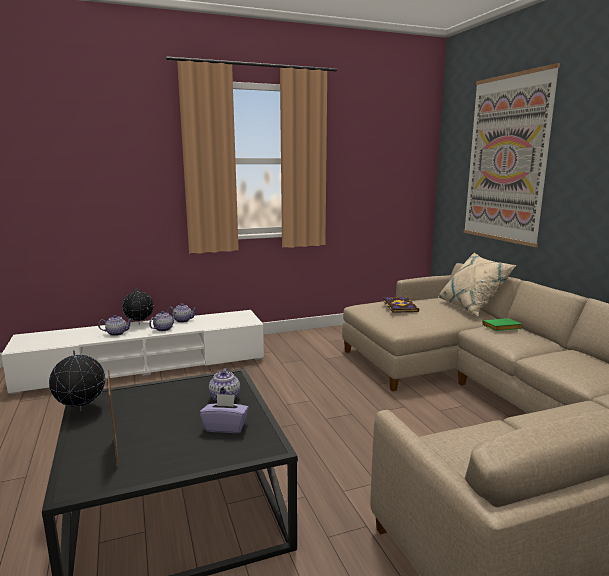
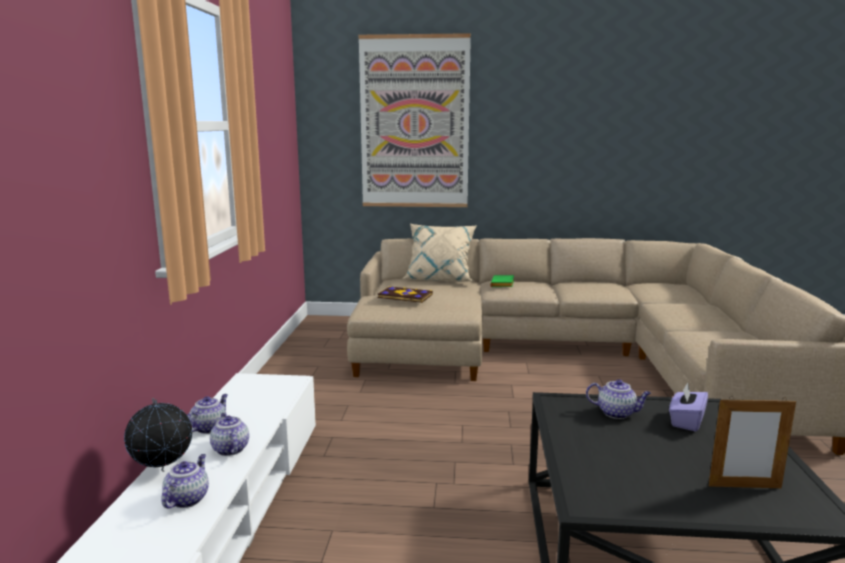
camera: 65 degrees left, 0 degrees up
globe [49,350,105,411] -> none

